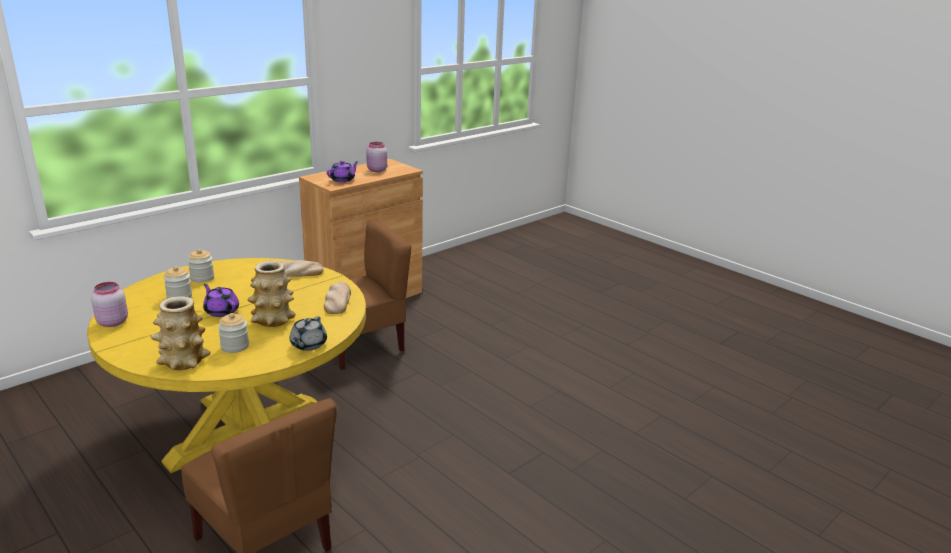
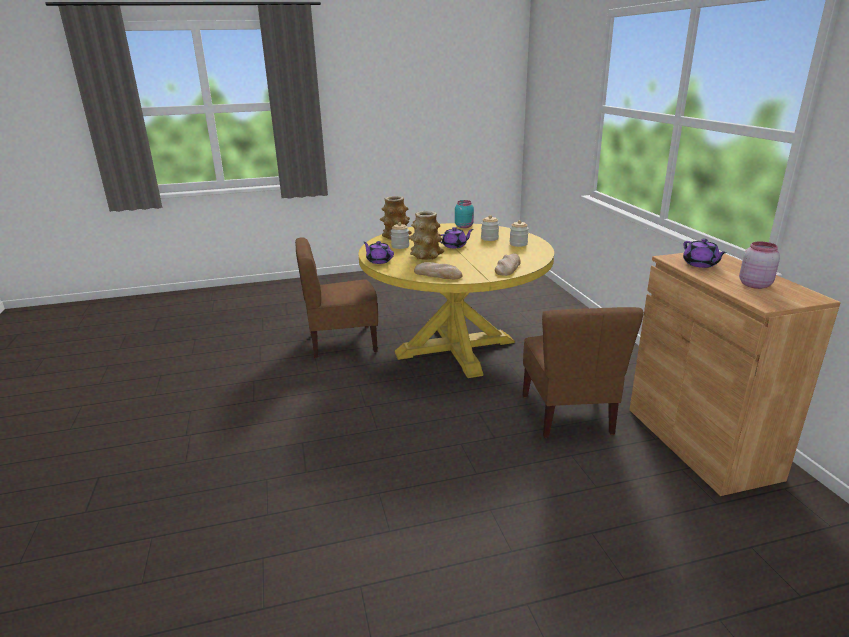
camera: 120 degrees right, 0 degrees up
pink jar [91,282,128,327] -> turquoise jar [455,200,474,228]
grey teapot [290,316,327,351] -> purple teapot [363,241,394,264]

